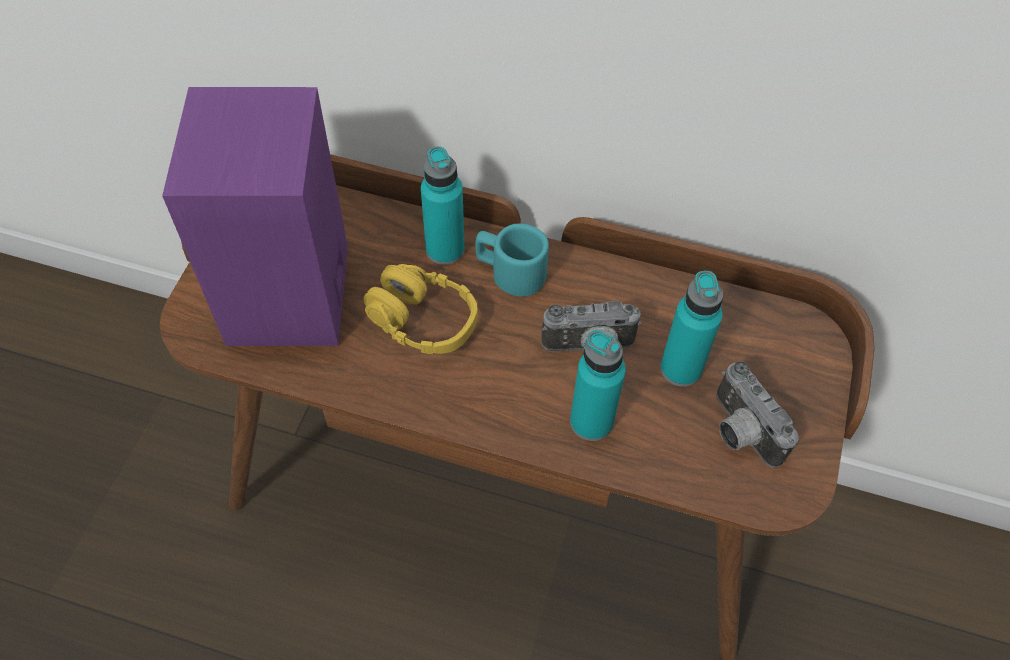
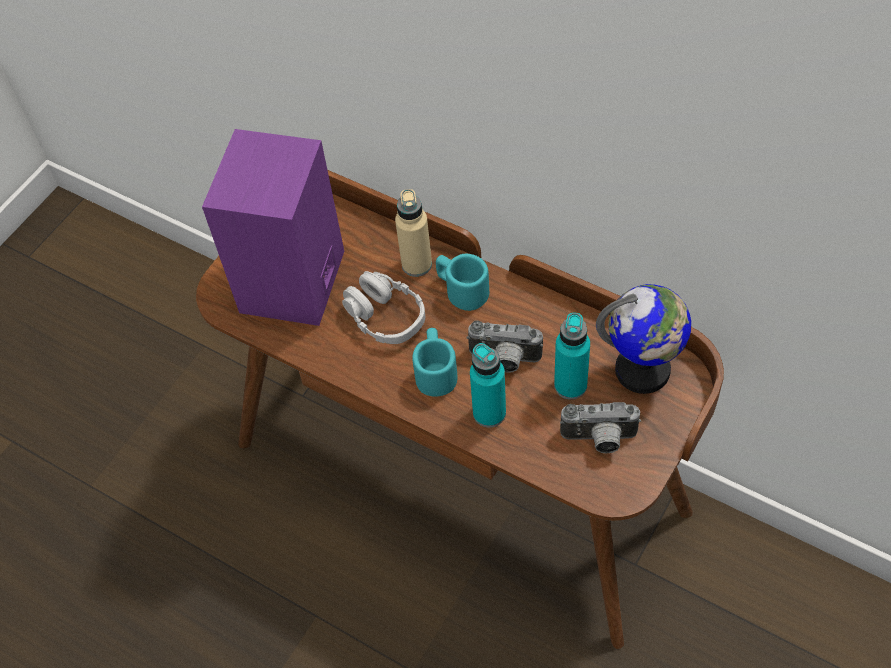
camera: 20 degrees right, 0 degrees up
yellow headphones [363,264,478,354] -> grey headphones [342,271,426,344]
turquoise bottle [421,146,465,265] -> beige bottle [395,189,432,277]
camera [716,362,799,468] -> camera turned 75 degrees counterclockwise [560,402,641,454]
none -> turquoise mug [412,328,458,397]
none -> globe [596,284,691,394]

